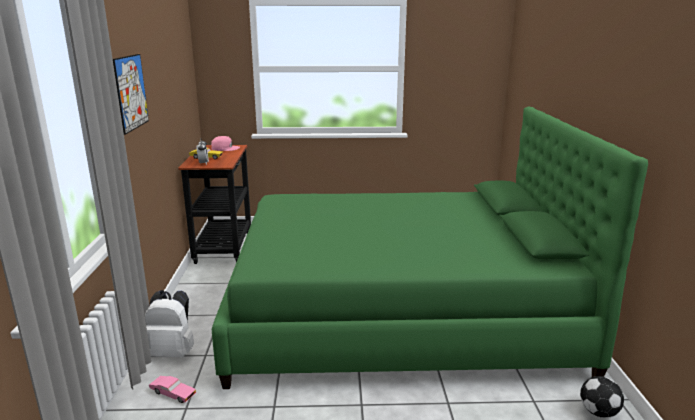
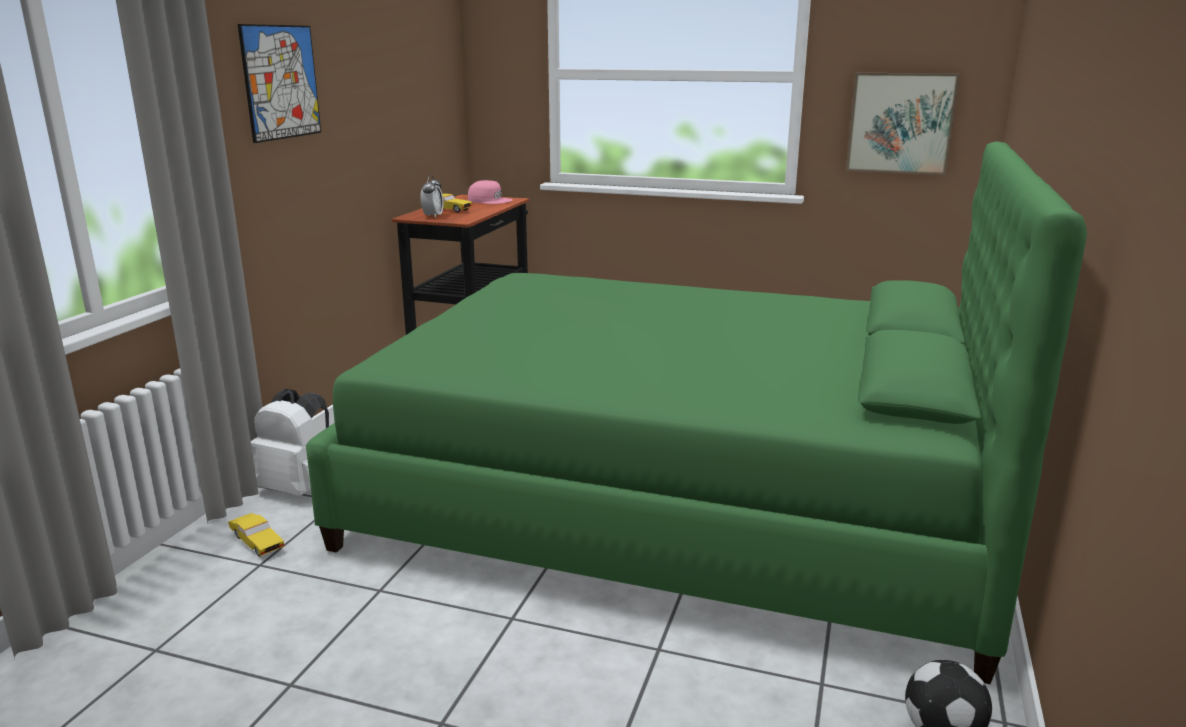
camera: 20 degrees right, 0 degrees up
pink toy car [149,376,196,403] -> yellow toy car [228,513,284,557]
none -> picture [846,73,960,175]

